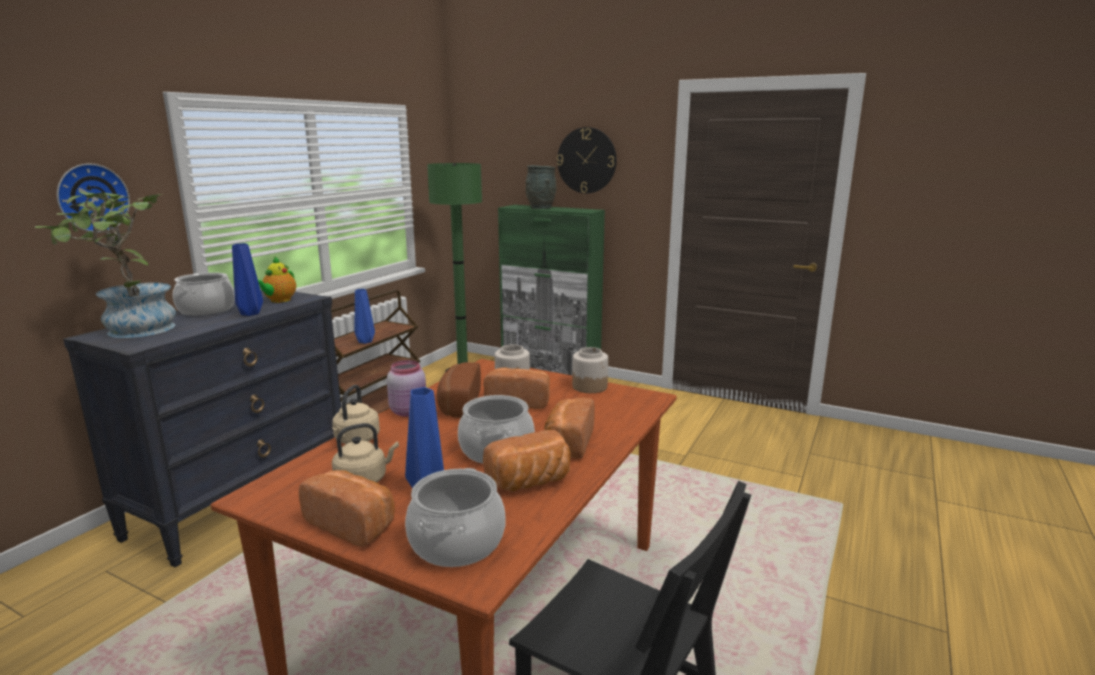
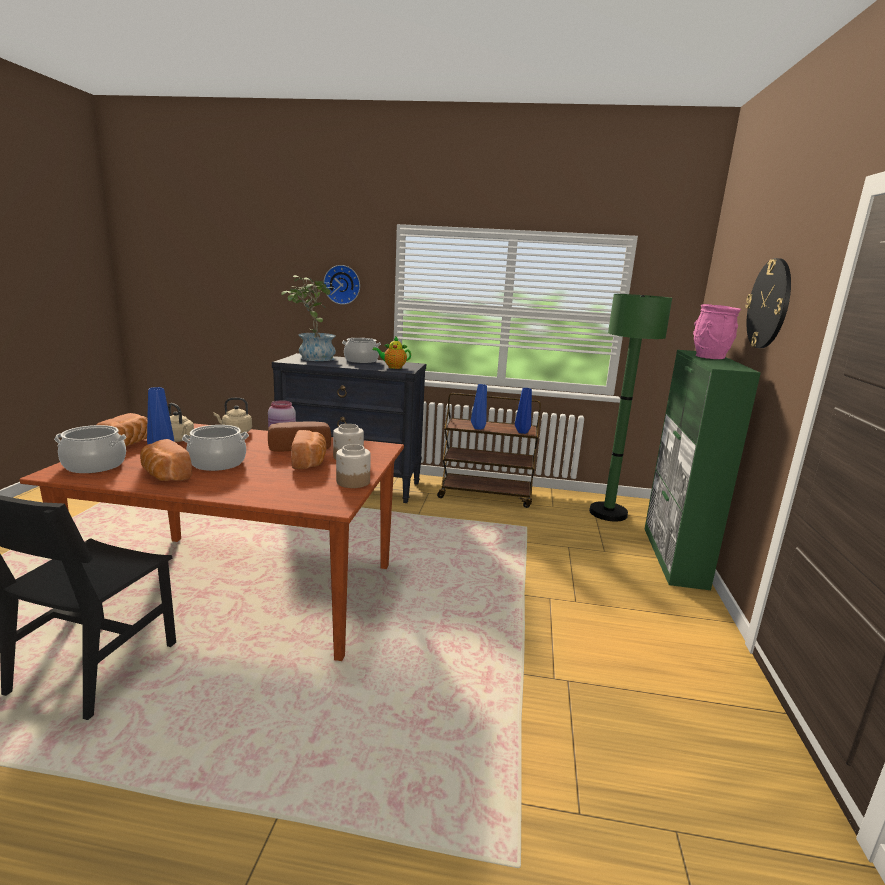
camera: 70 degrees right, 0 degrees up
blue vase [232,243,263,316] -> blue vase moved to [515,388,532,434]
grey vase [525,165,557,209] -> pink vase [693,304,741,359]
bread [543,398,595,459] -> none

